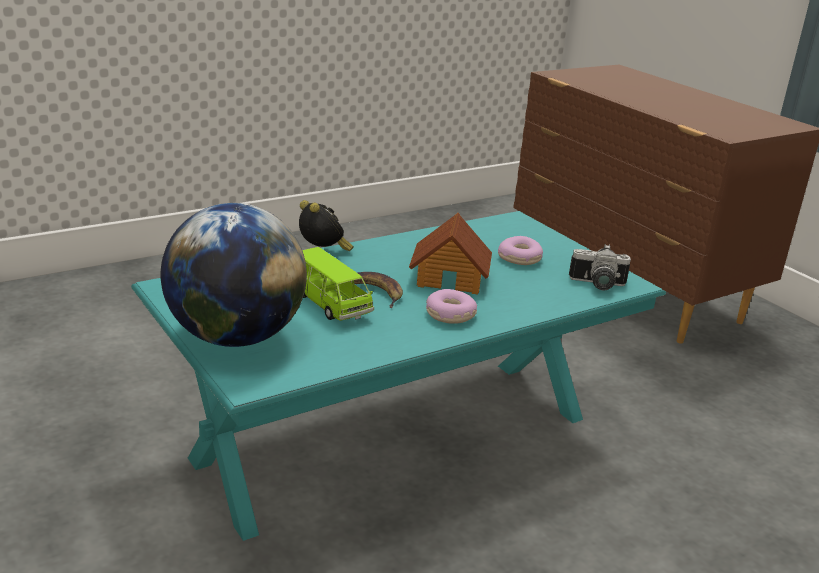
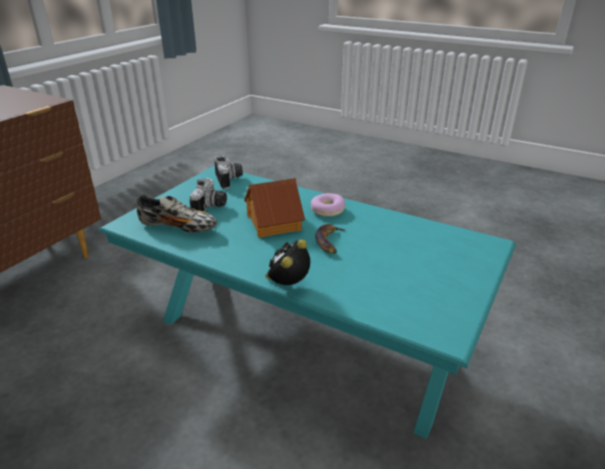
camera: 115 degrees left, 5 degrees up
globe [161,203,307,347] -> none
green toy car [302,247,374,321] -> none
donut [498,236,543,265] -> camera [190,178,227,211]
none -> shoe [137,195,217,233]

